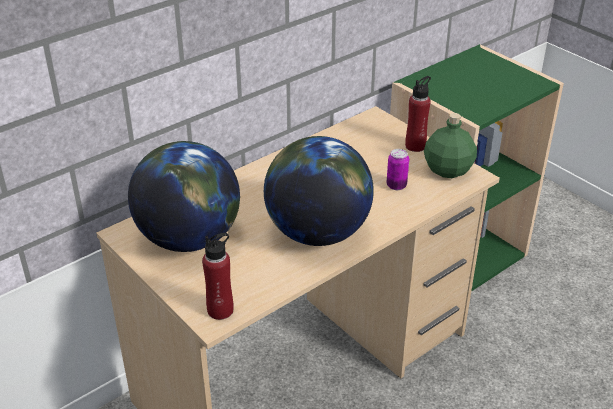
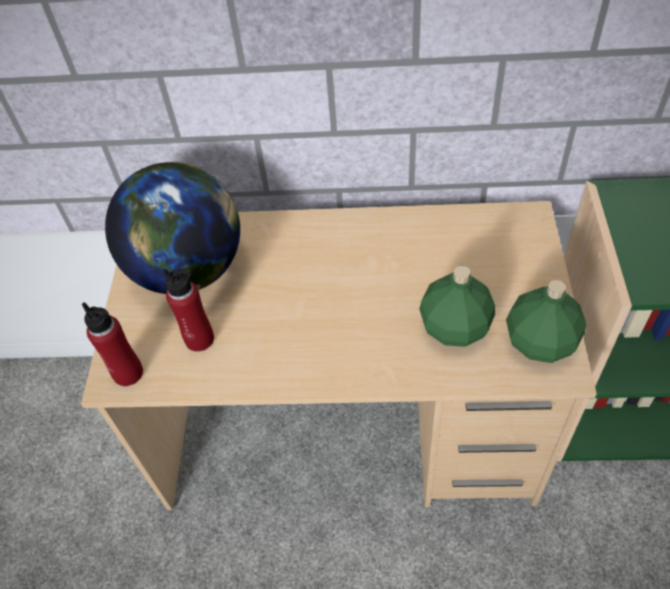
camera: 45 degrees right, 15 degrees up
globe [264,136,374,246] -> none
can [387,149,409,190] -> green bottle [419,266,495,347]
red bottle [405,76,431,152] -> red bottle moved to [163,269,214,352]

